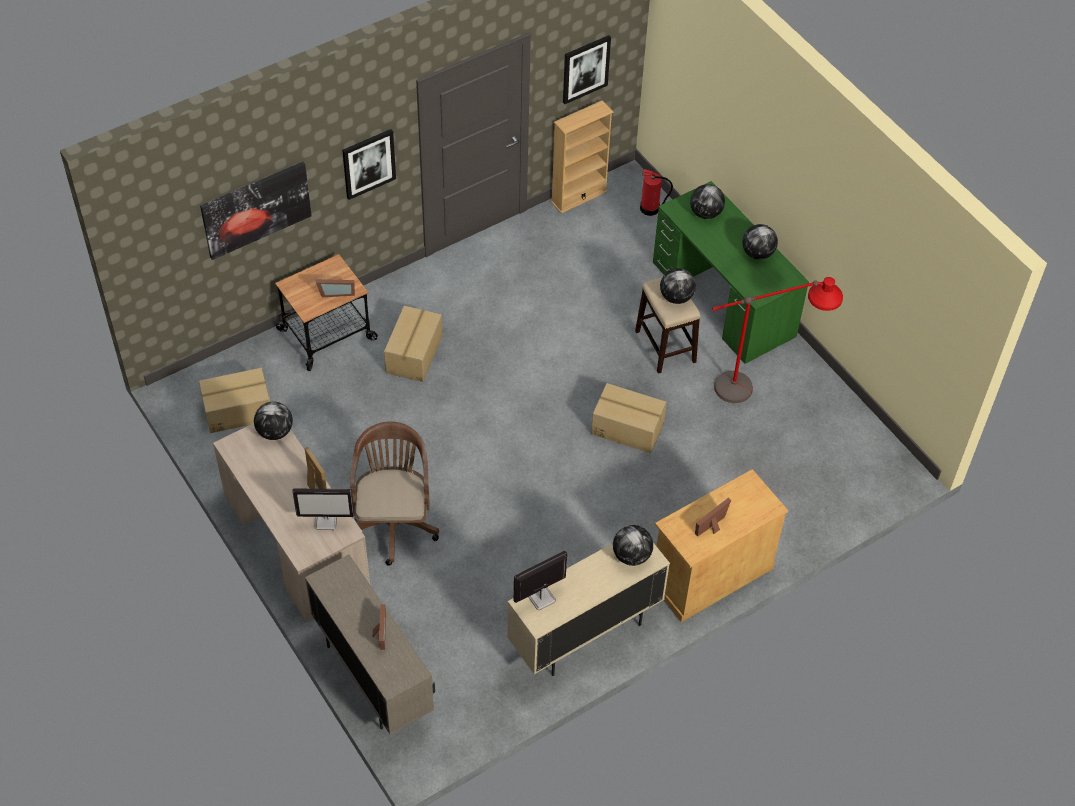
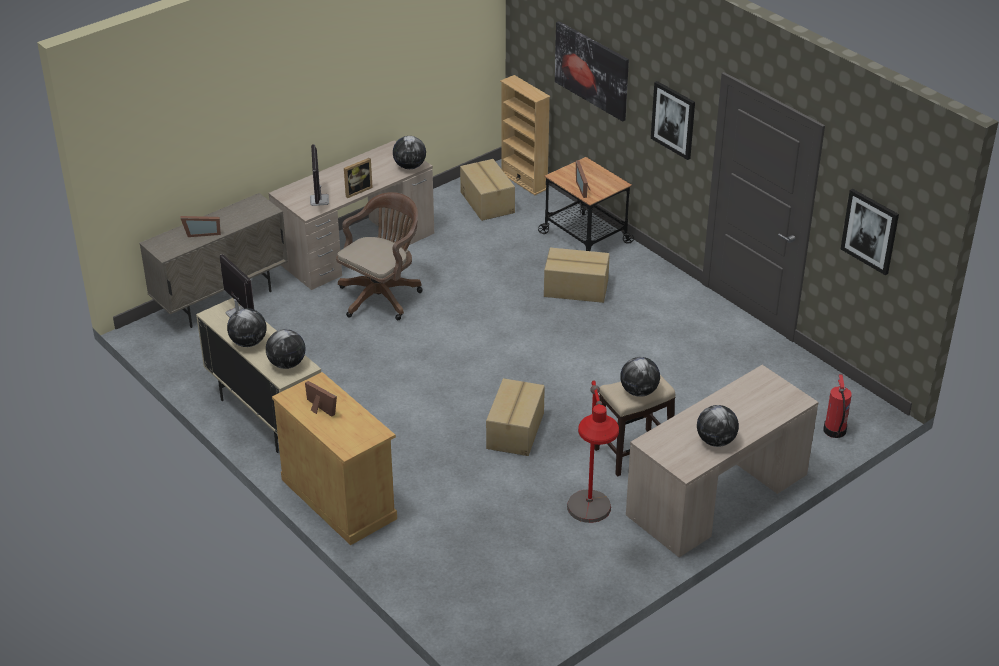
camera: 85 degrees right, 15 degrees down
brown office chair [350,421,439,566] -> brown office chair turned 45 degrees counterclockwise [336,192,423,320]
beige bookcase [551,100,613,214] -> beige bookcase moved to [500,75,550,195]
green desk [653,181,809,364] -> beige desk [626,365,819,557]
globe [690,184,725,219] -> globe moved to [227,308,266,347]

